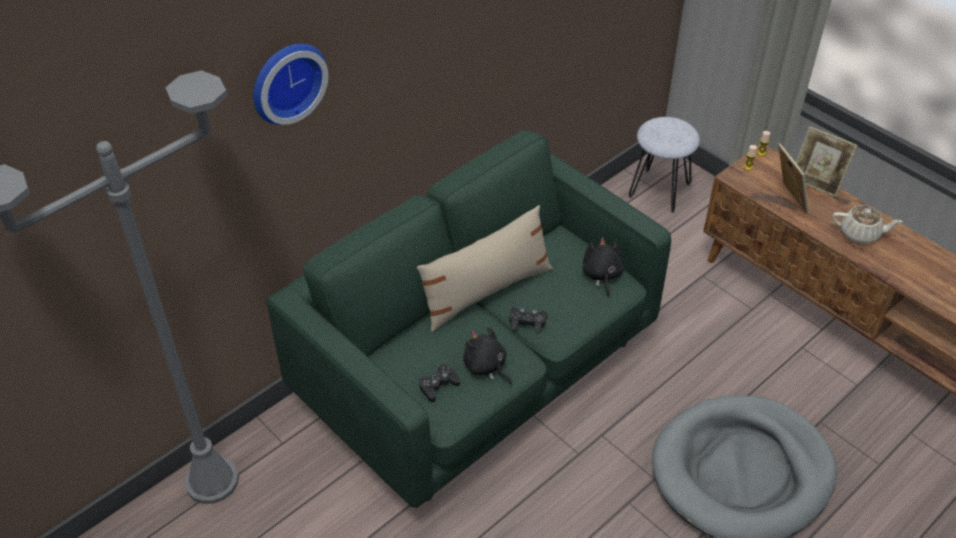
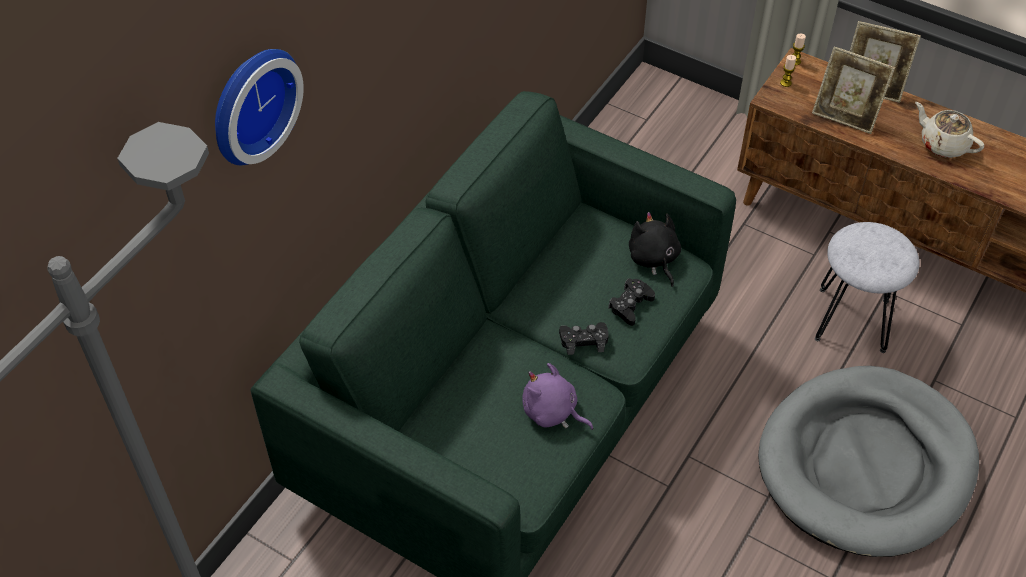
camera: 15 degrees left, 5 degrees up
beige pillow [417,205,553,332] -> none
black game controller [419,363,460,402] -> black game controller moved to [608,278,655,326]
black plush toy [463,327,512,385] -> purple plush toy [522,363,593,430]
grey stool [629,117,700,213] -> grey stool moved to [815,222,919,353]
picture frame [778,143,809,215] -> picture frame turned 150 degrees clockwise [812,46,895,134]
beige teapot [832,205,903,243] -> beige teapot turned 135 degrees counterclockwise [915,102,984,158]

